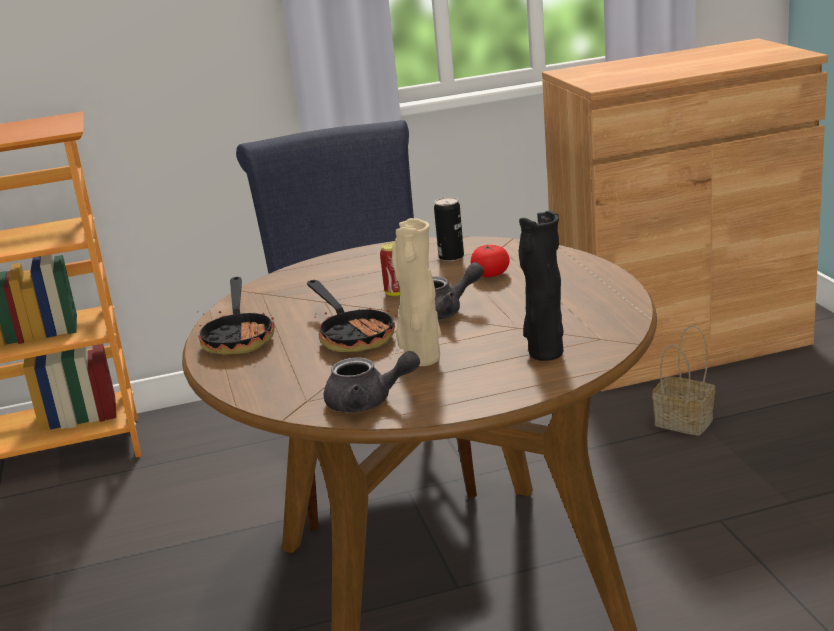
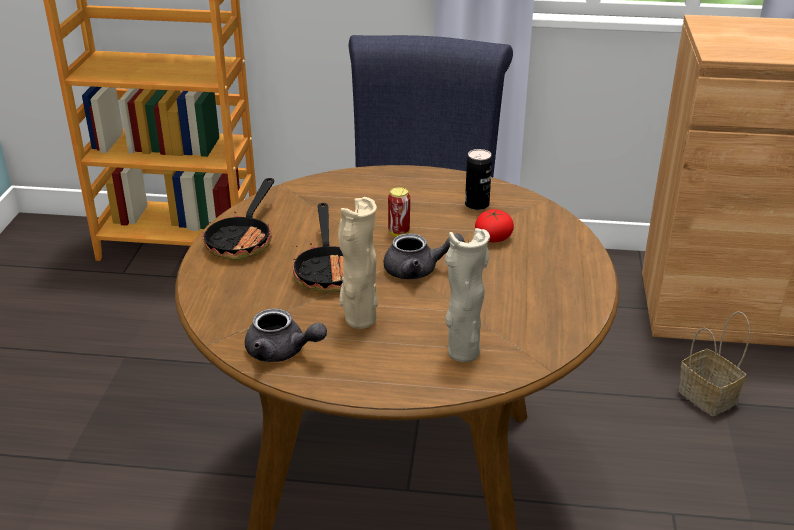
camera: 20 degrees right, 10 degrees up
black vase [519,211,564,361] -> beige vase [445,228,490,362]

